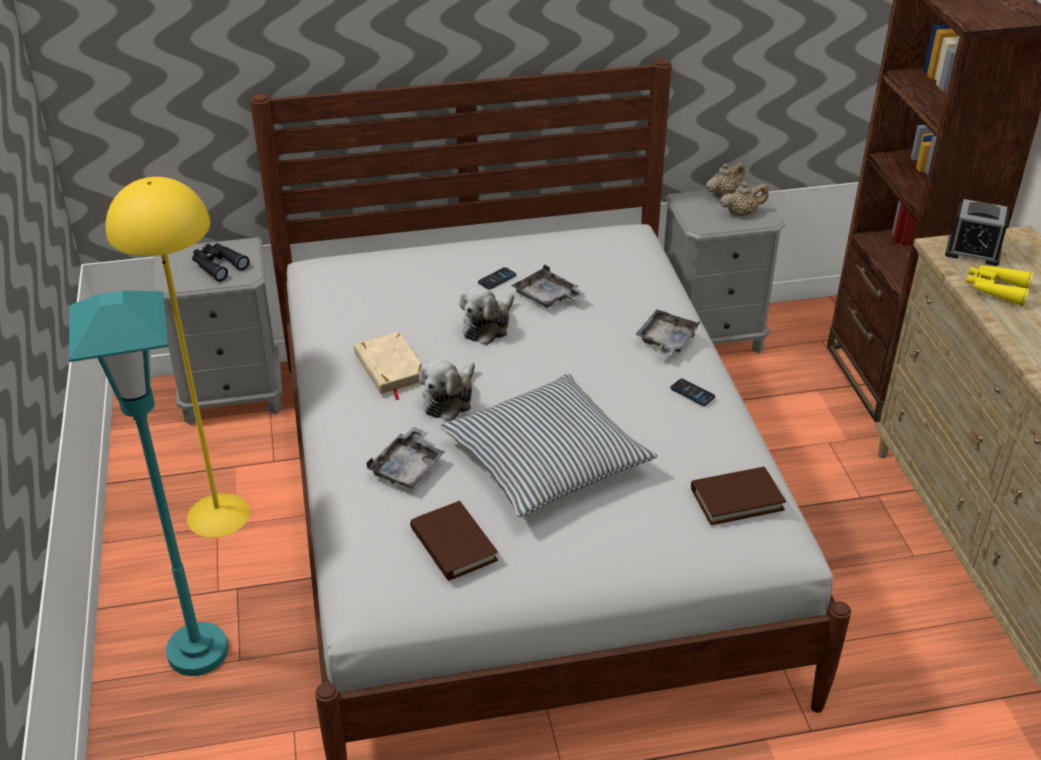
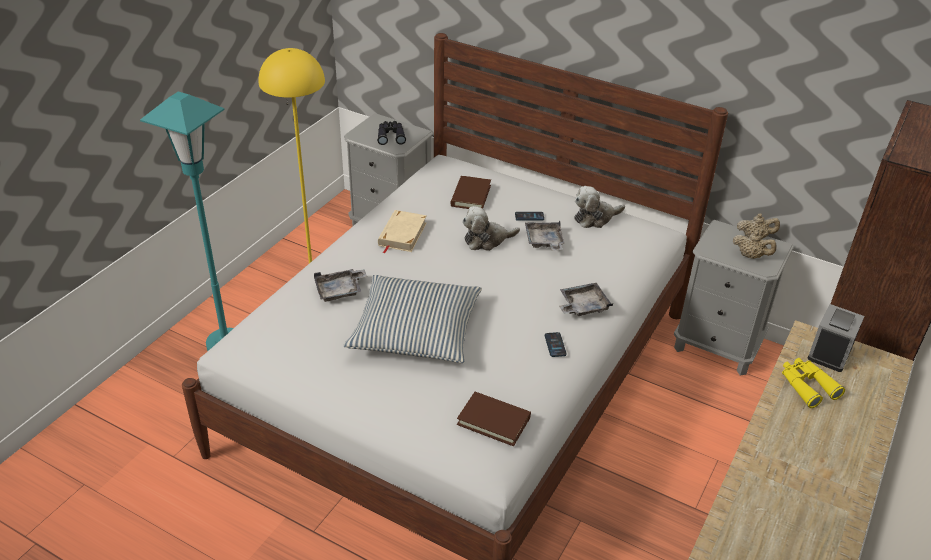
camera: 40 degrees right, 0 degrees up
brown book [410,501,498,581] -> brown book moved to [450,176,491,209]
plush toy [419,359,475,421] -> plush toy moved to [574,186,625,228]
alarm clock [945,199,1009,266] -> alarm clock turned 60 degrees clockwise [808,304,864,372]

